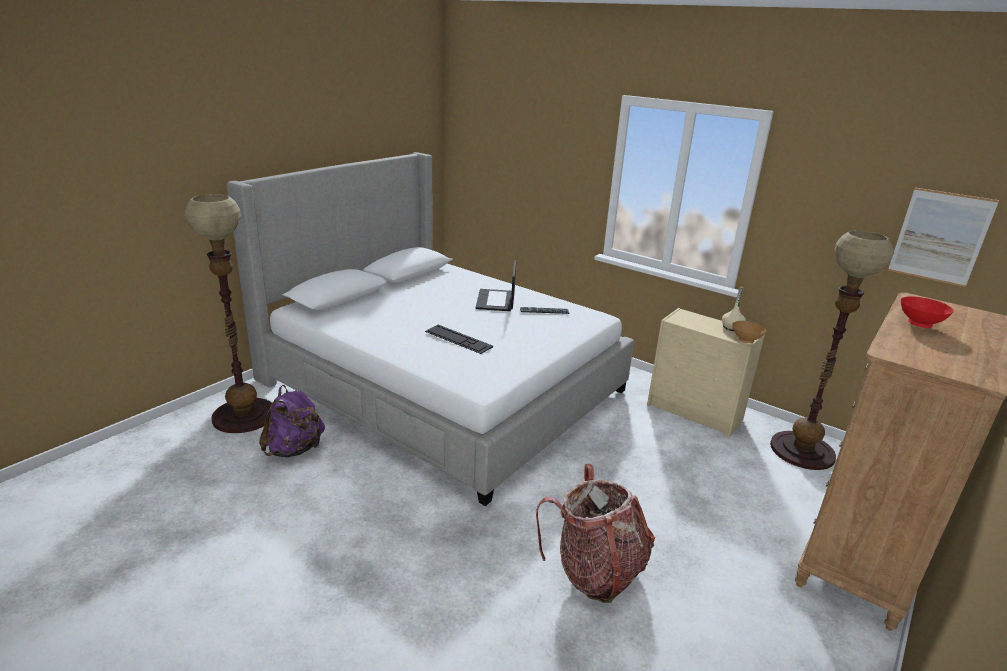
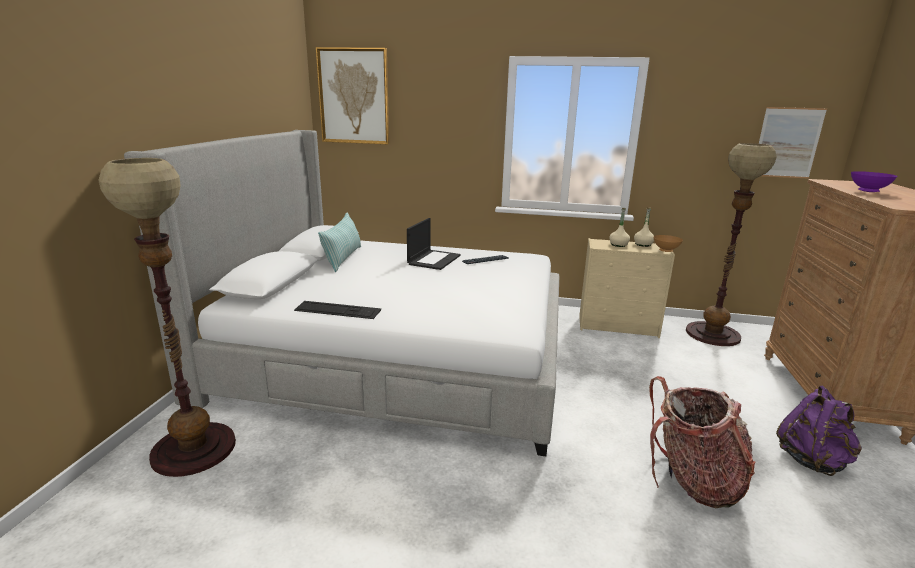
camera: 25 degrees left, 5 degrees down
purple backpack [259,385,325,457] -> purple backpack moved to [776,385,862,476]
keyboard [425,325,493,354] -> keyboard moved to [294,301,381,319]
laptop [476,260,516,311] -> laptop turned 135 degrees counterclockwise [407,218,461,270]
red bowl [901,297,954,328] -> purple bowl [851,171,897,192]
none -> picture [316,47,389,144]
none -> pillow [318,212,361,272]
none -> beige bottle [609,208,630,247]

